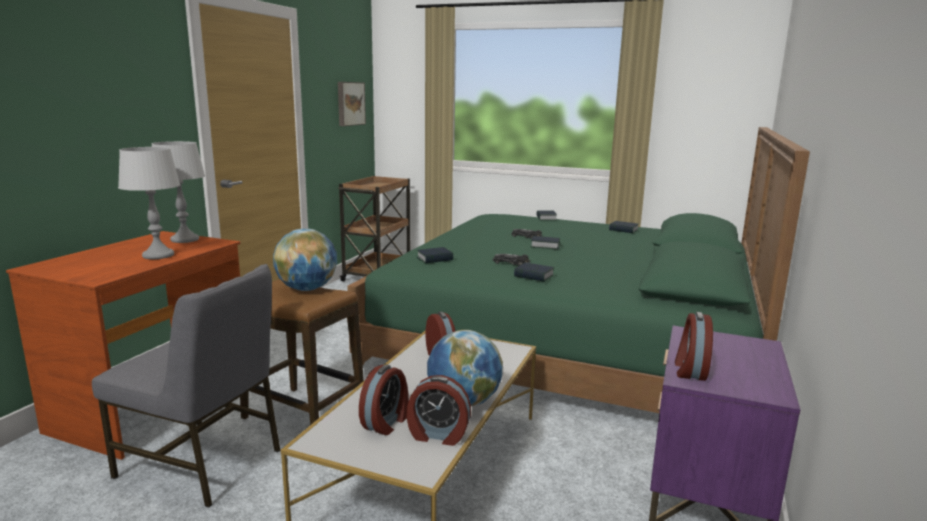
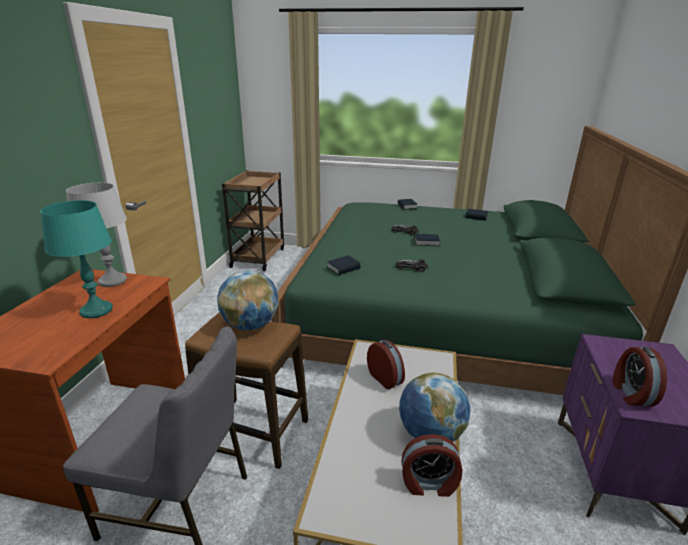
camera: 10 degrees left, 10 degrees up
grey table lamp [118,147,180,259] -> turquoise table lamp [40,200,113,318]
picture [338,82,366,126] -> none
alarm clock [359,364,409,435] -> none
book [514,262,554,282] -> none

